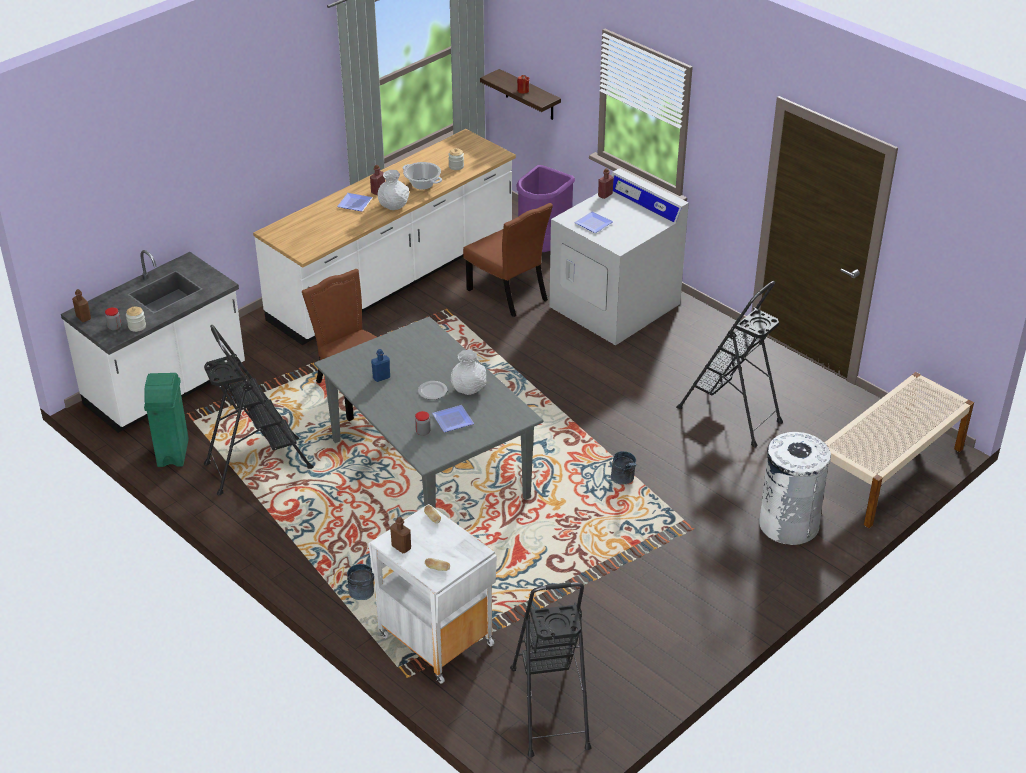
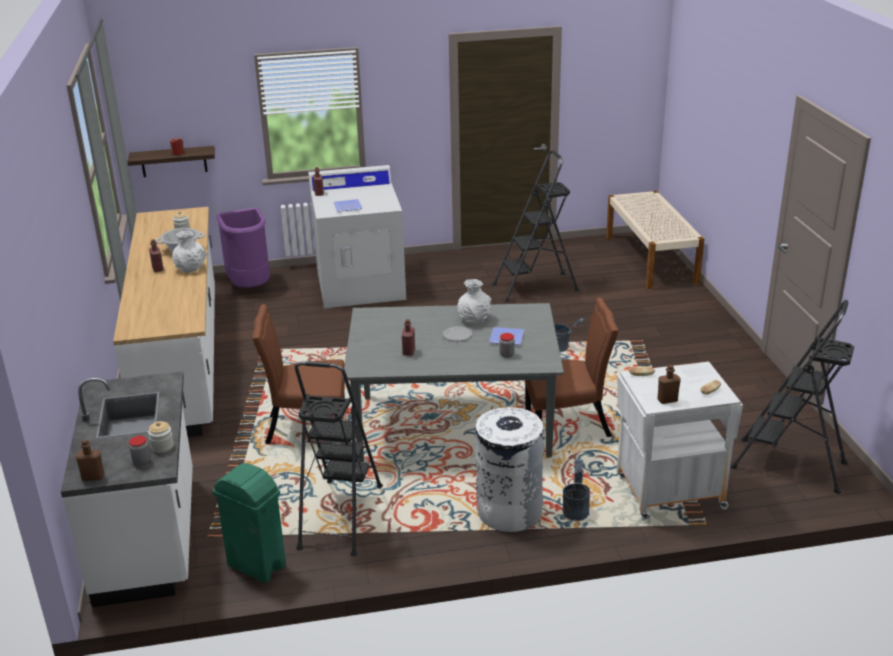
camera: 55 degrees left, 10 degrees down
plate [337,193,373,211] -> none
blue bottle [371,349,390,382] -> red bottle [402,319,415,356]
brown chair [463,203,553,317] -> brown chair moved to [525,297,618,437]
white trash can [759,432,831,545] -> white trash can moved to [475,406,544,532]

